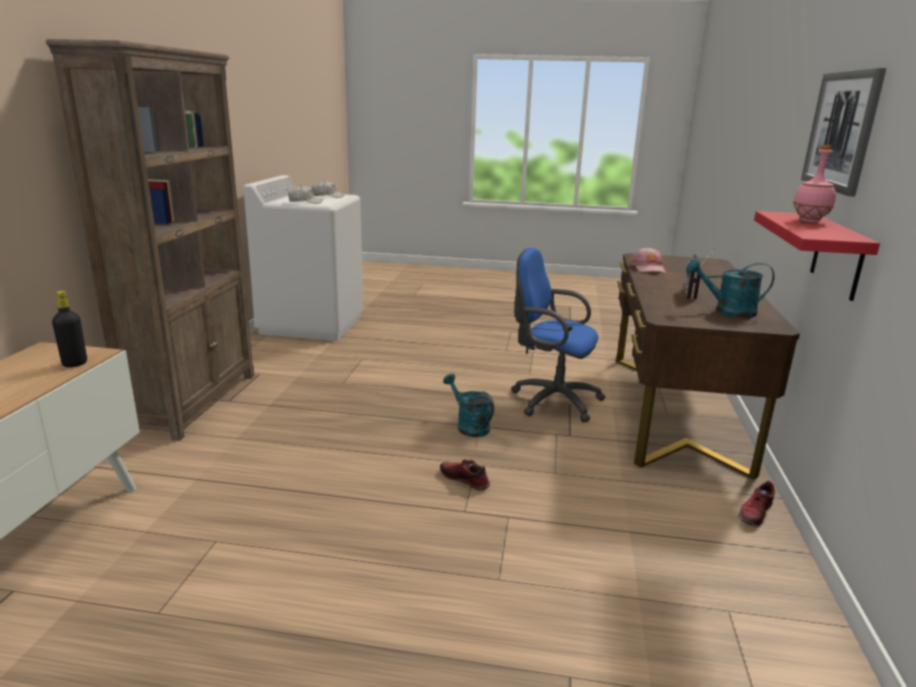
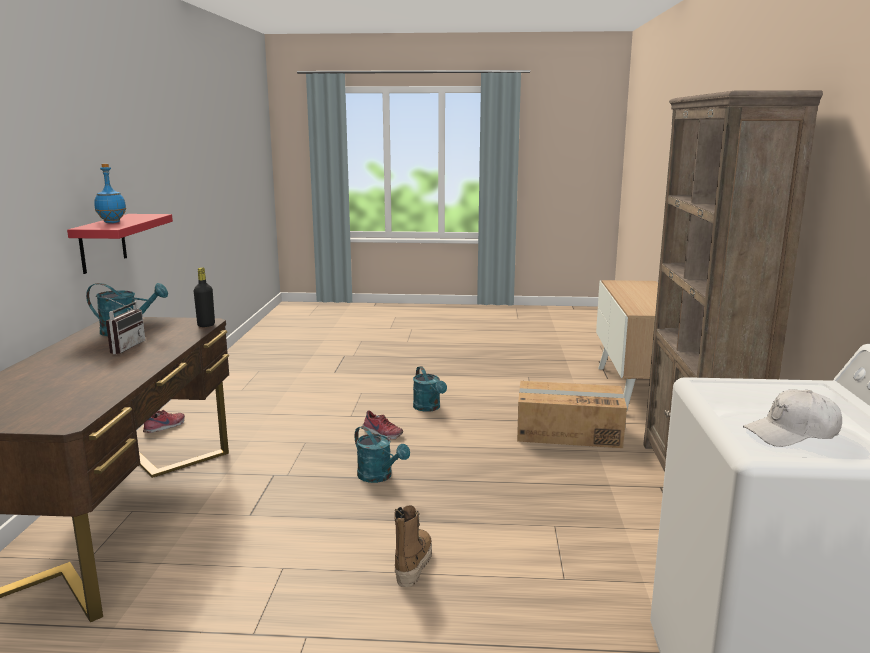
camera: 175 degrees right, 5 degrees down
black bottle [52,291,87,367] -> black bottle moved to [194,267,215,327]
white cap [288,185,323,204] -> none
blue office chair [511,248,605,423] -> none
pink cap [631,247,666,273] -> none
pink bottle [793,145,836,222] -> blue bottle [94,164,126,223]
picture [801,68,887,197] -> none
none -> boot [395,506,432,587]
none -> turquoise watering can [413,366,447,412]
none -> cardboard box [517,381,627,448]

